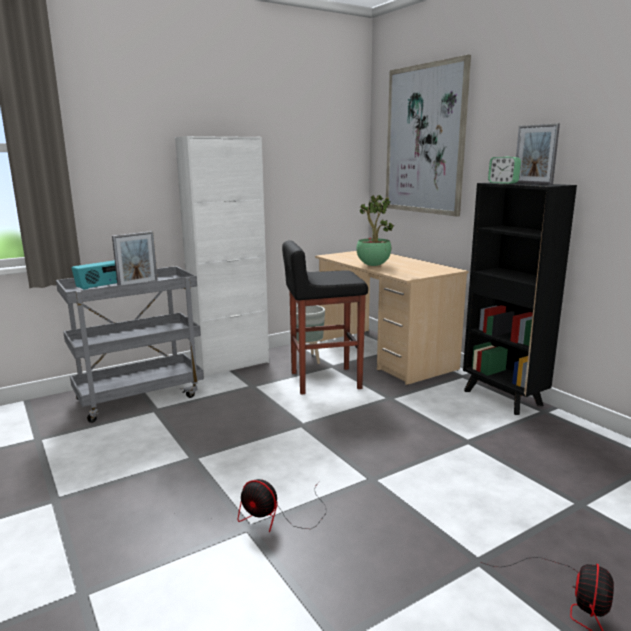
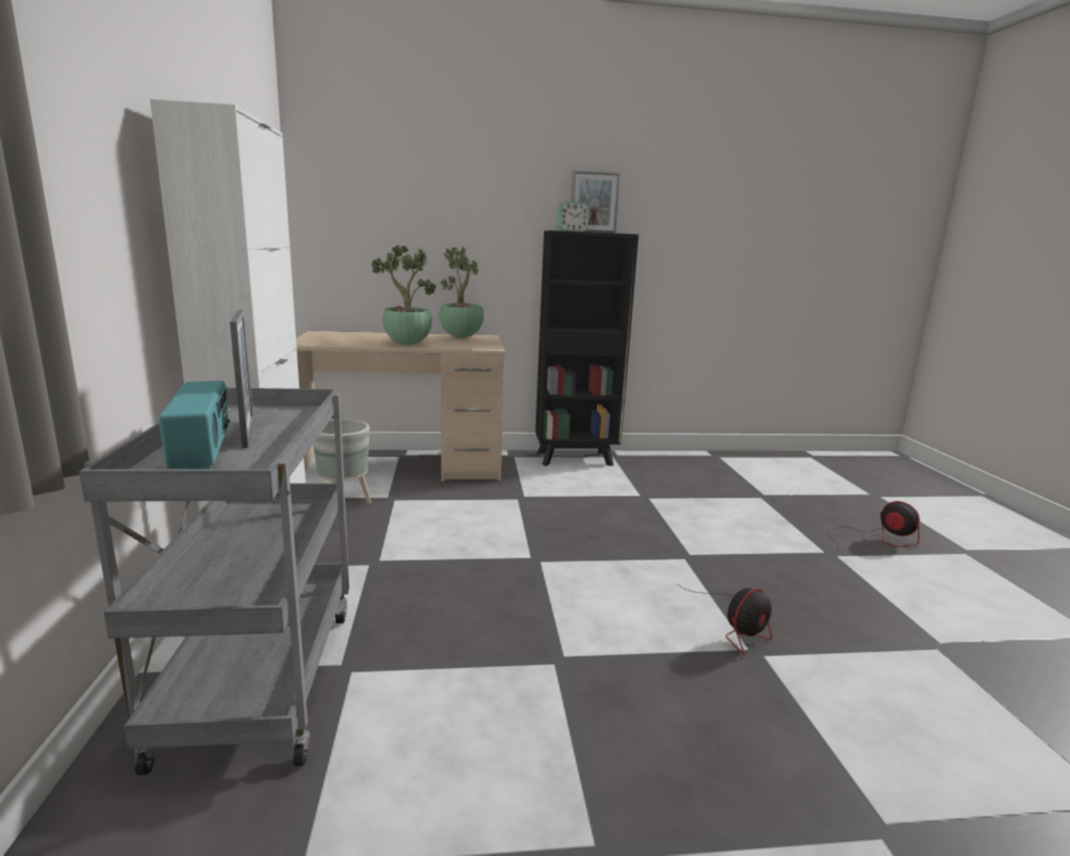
camera: 65 degrees left, 0 degrees up
black stool [282,240,368,395] -> none
picture [386,55,471,217] -> none
none -> potted plant [439,247,484,338]

